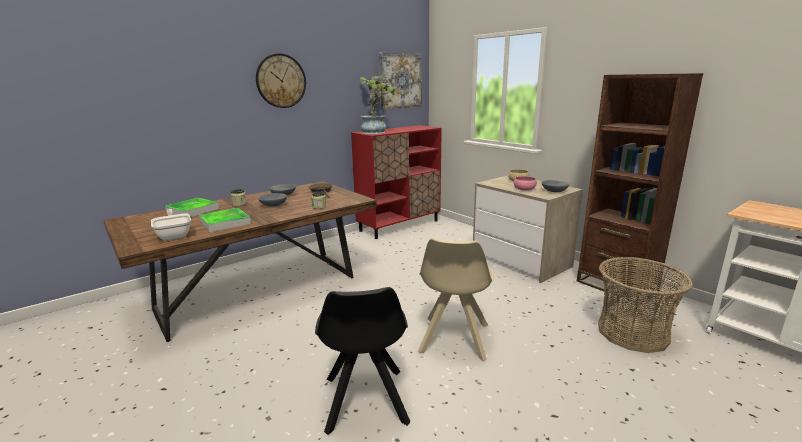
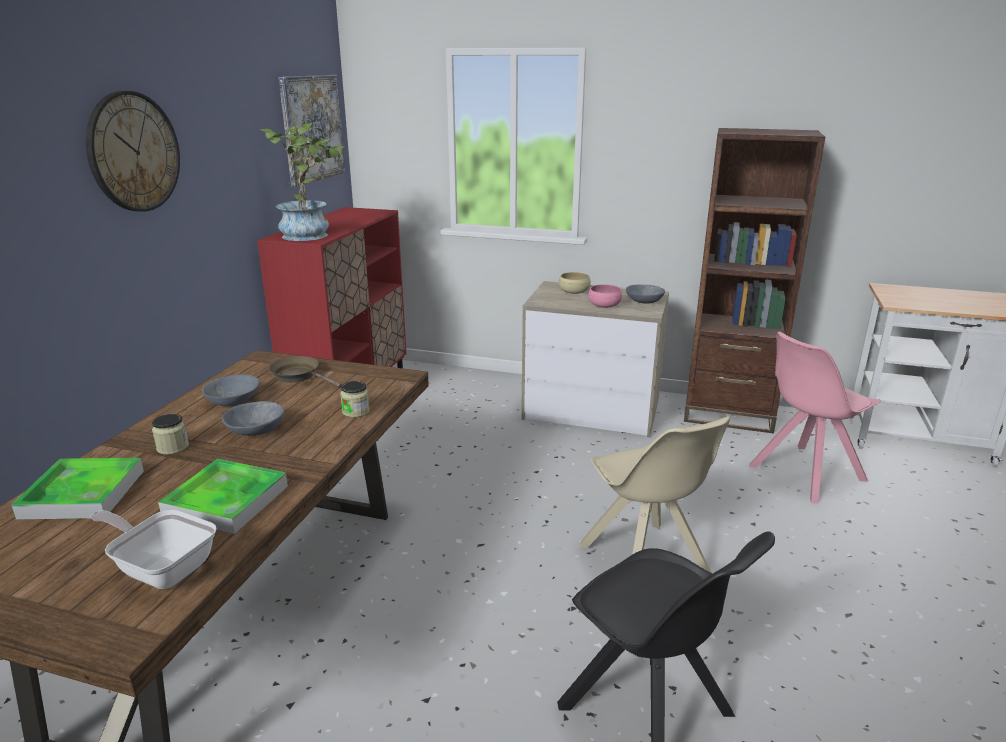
camera: 35 degrees left, 5 degrees up
basket [598,257,693,353] -> pink chair [749,332,881,504]

